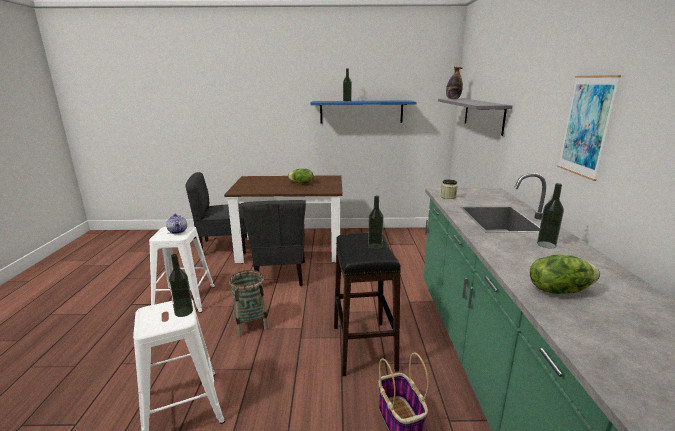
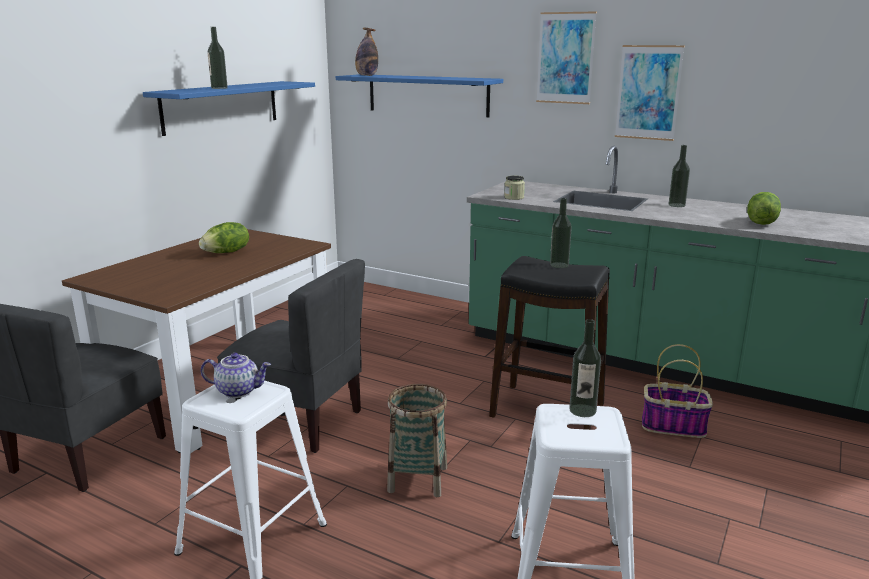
camera: 60 degrees left, 0 degrees up
grey shelf [438,99,512,136] -> blue shelf [336,74,503,117]
none -> picture [536,11,597,104]

